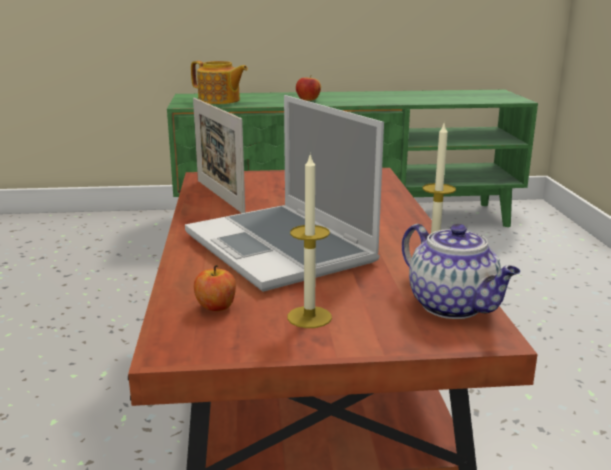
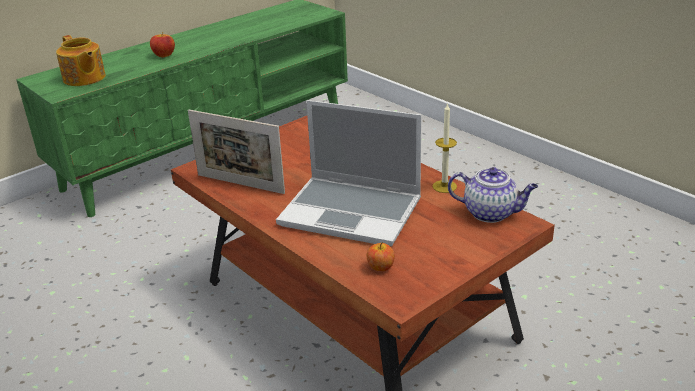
camera: 35 degrees left, 10 degrees up
teapot [191,61,248,104] -> teapot turned 60 degrees clockwise [56,35,106,86]
candle [287,153,332,328] -> none

